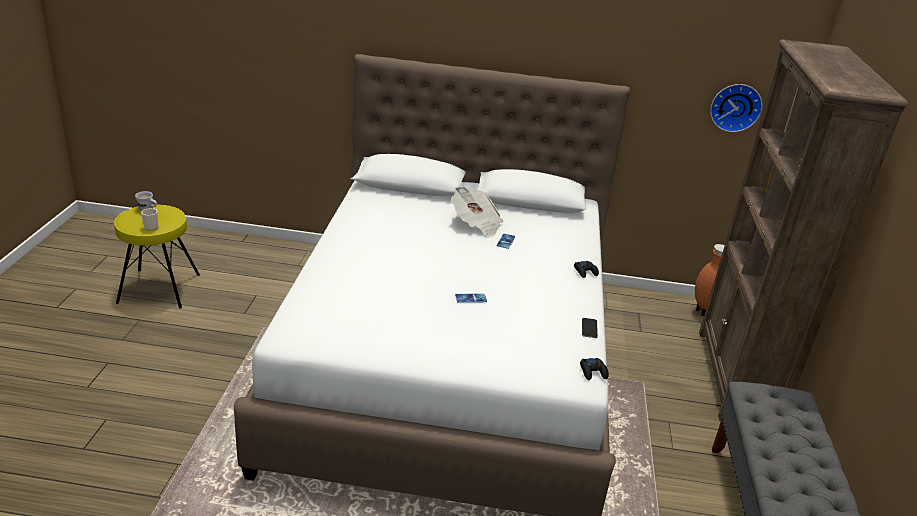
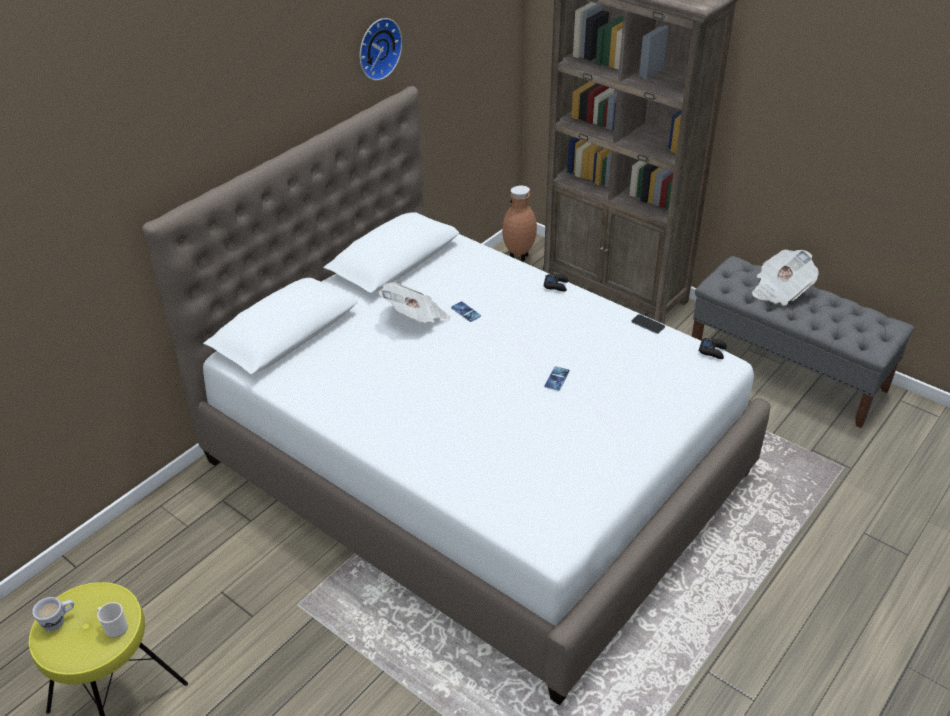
camera: 55 degrees left, 10 degrees up
wall clock [710,84,762,132] -> wall clock moved to [360,18,402,81]
none -> newspaper [752,249,819,305]

